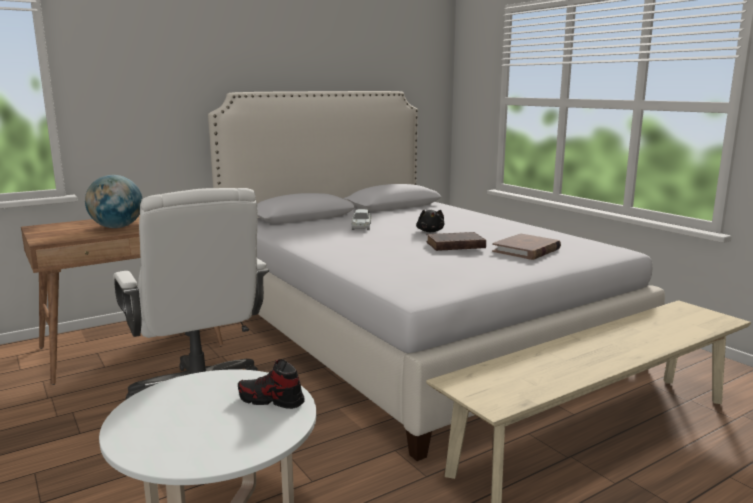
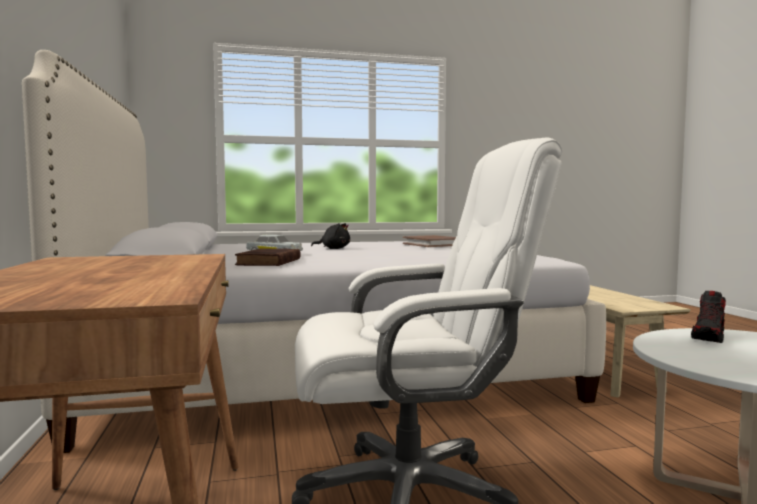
camera: 70 degrees left, 10 degrees down
globe [85,175,143,228] -> none
brown book [427,232,486,251] -> brown book moved to [235,249,301,266]

